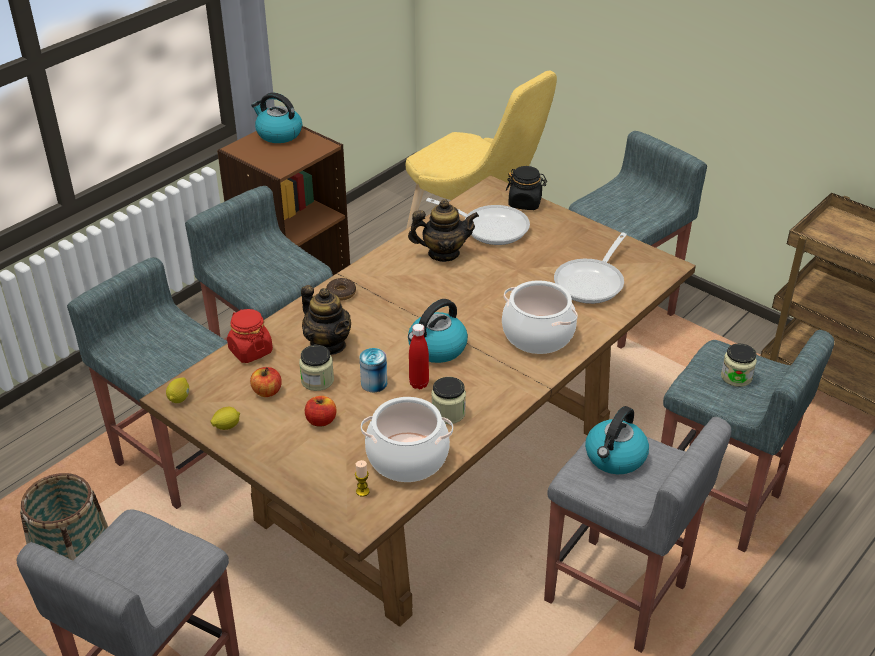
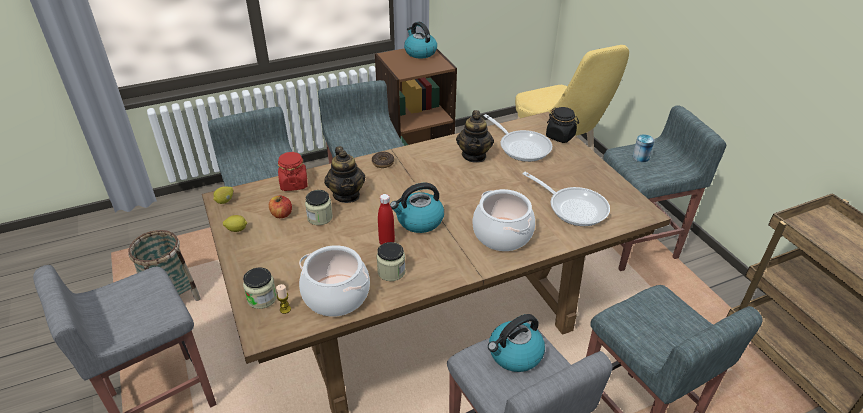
camera: 25 degrees right, 0 degrees up
apple [305,396,336,426] -> none
can [359,348,387,392] -> can moved to [632,134,654,162]
teapot [408,199,479,262] -> teapot turned 75 degrees clockwise [456,110,494,163]
frying pan [554,233,627,304] -> frying pan turned 105 degrees counterclockwise [523,172,610,226]
jar [721,343,757,387] -> jar moved to [243,268,277,309]

